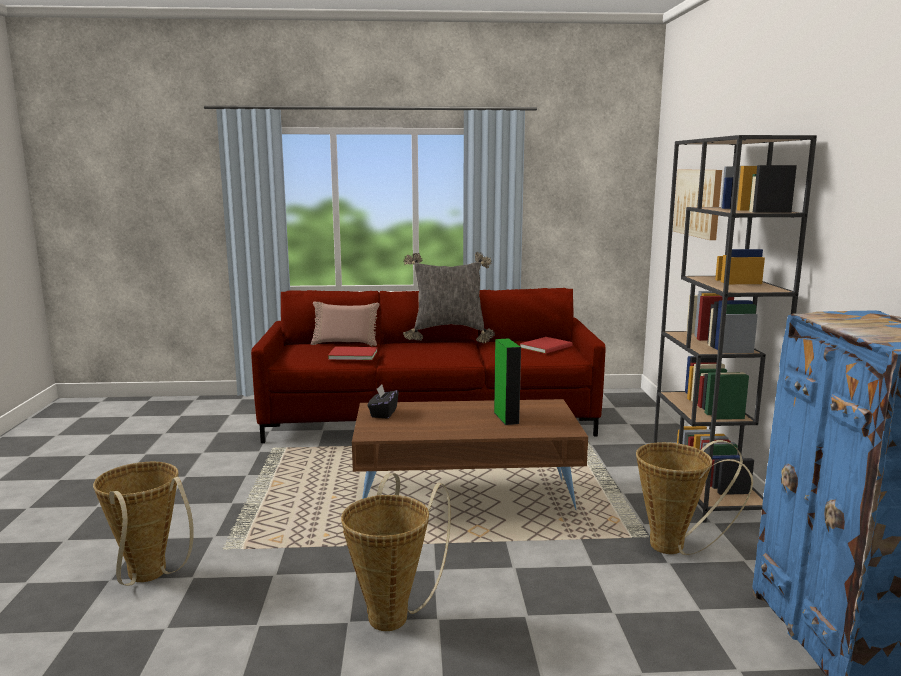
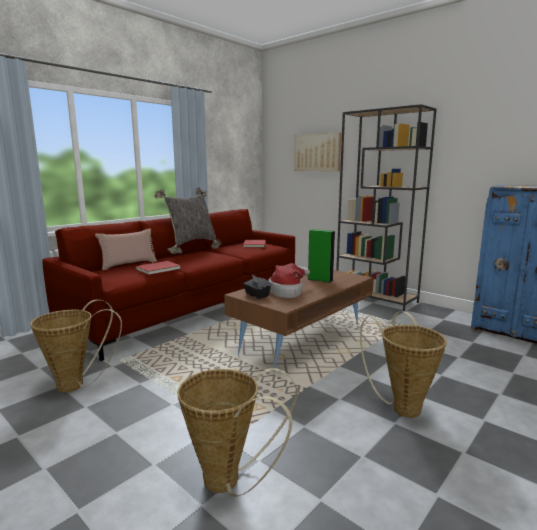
camera: 45 degrees left, 0 degrees up
basket [636,440,753,555] -> basket moved to [30,300,122,392]
none -> hat [268,263,310,298]

